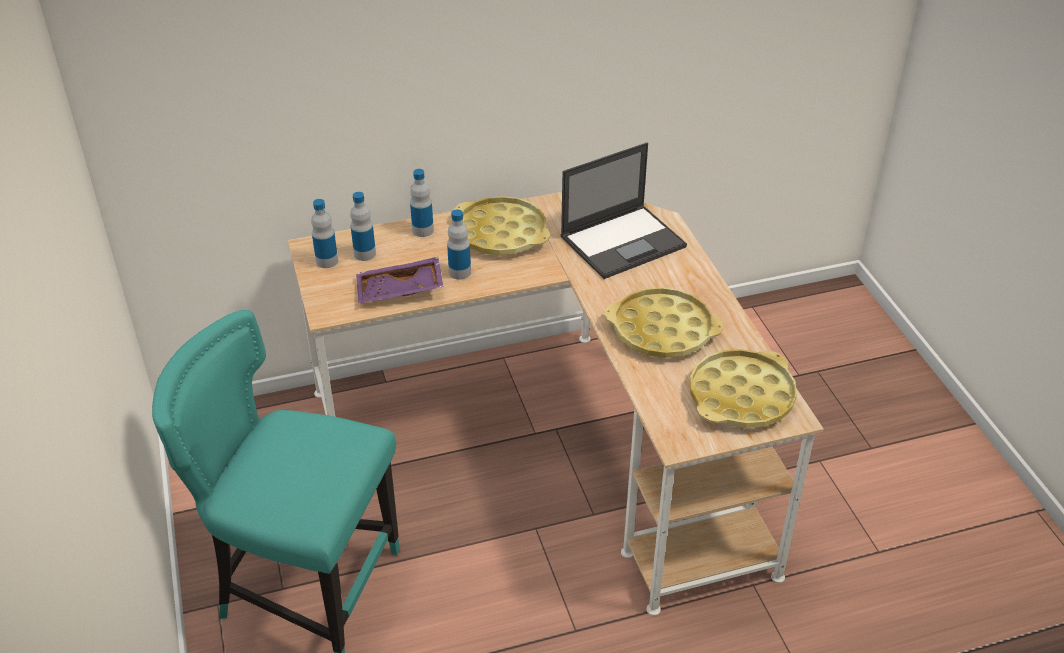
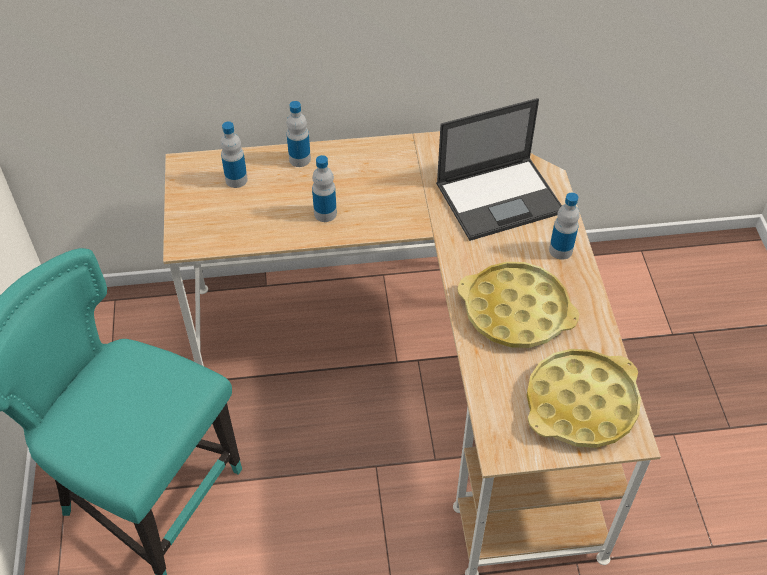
camera: 10 degrees right, 10 degrees up
bottle [311,199,338,268] -> bottle moved to [549,192,580,260]
purple tray [356,257,443,304] -> none
yellow tray [454,196,550,256] -> none

